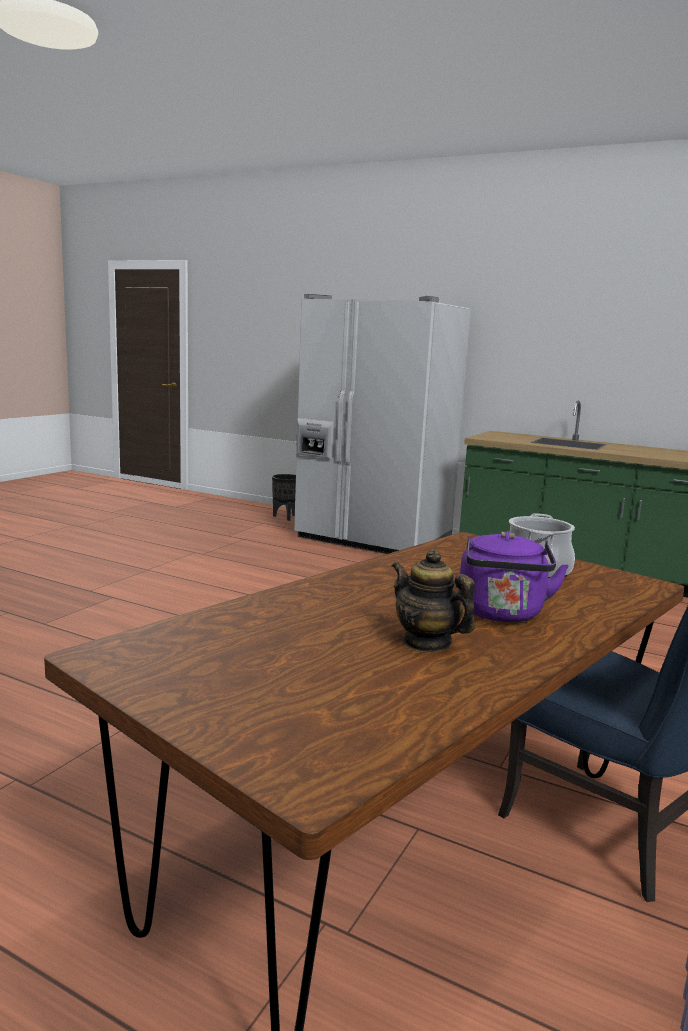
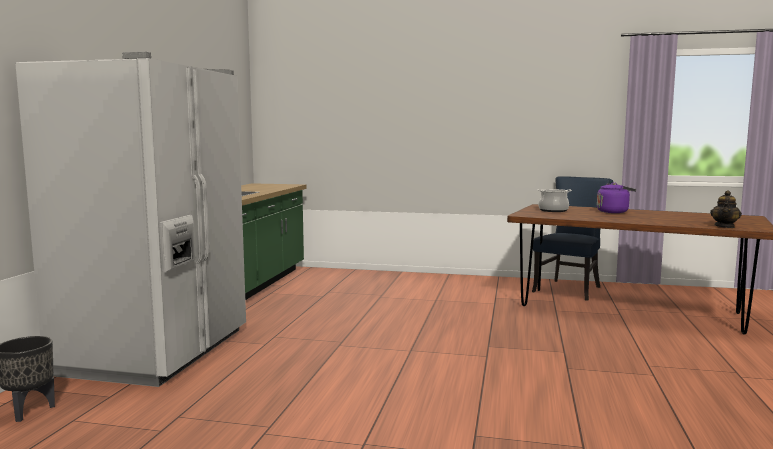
camera: 105 degrees left, 5 degrees down
teapot [392,549,475,652] -> teapot moved to [710,190,742,228]

